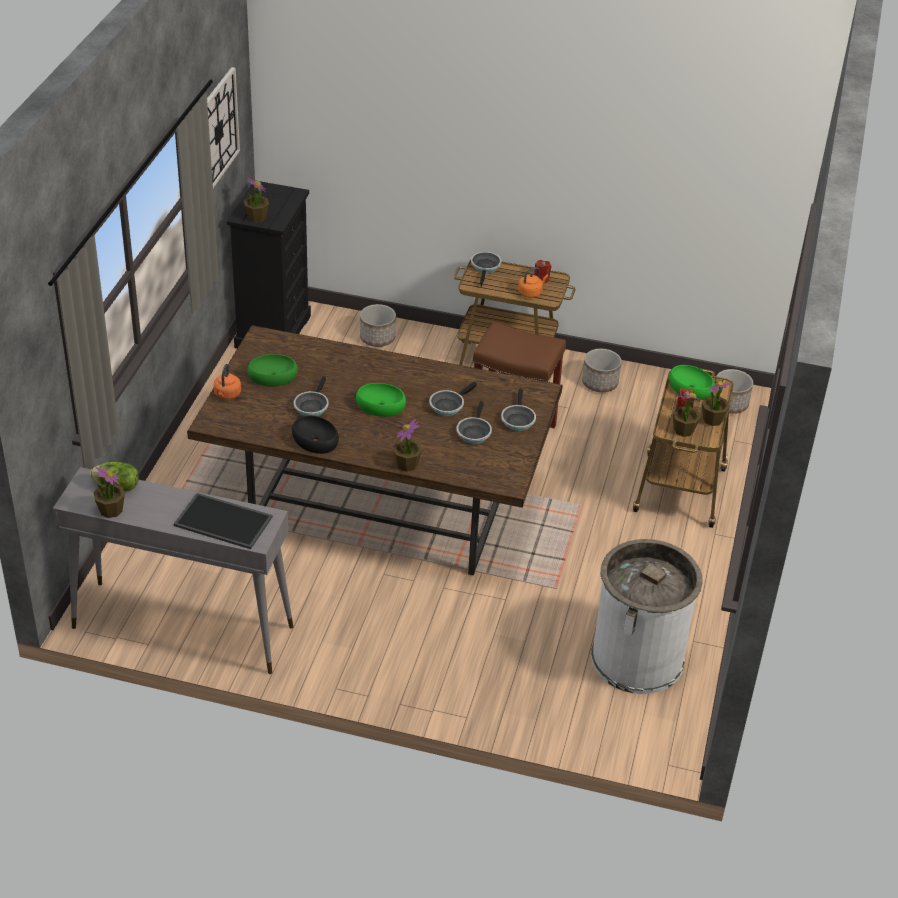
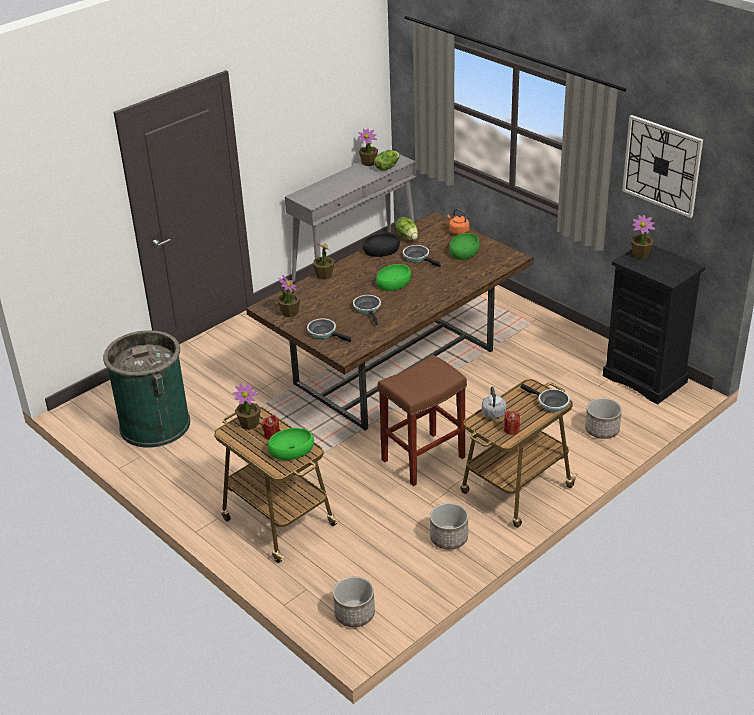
camera: 125 degrees right, 5 degrees down
tray [174,493,273,549] -> none
frying pan [456,401,492,444] -> none
orange kettle [518,267,548,298] -> grey kettle [482,386,506,419]
white trash can [591,539,703,694] -> green trash can [103,330,190,448]
potted plant [702,381,732,426] -> potted plant moved to [277,275,300,317]
none -> lettuce [395,217,418,240]

